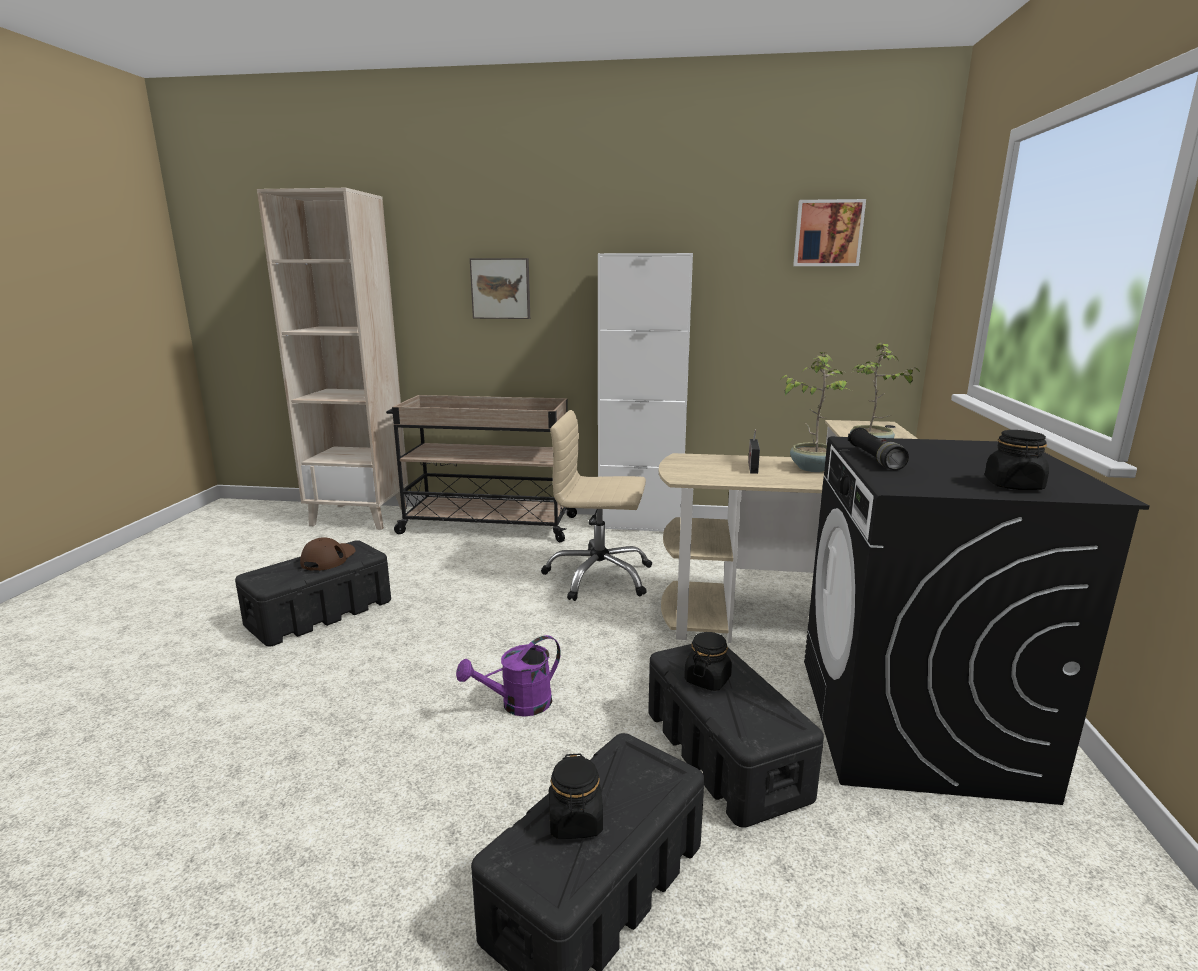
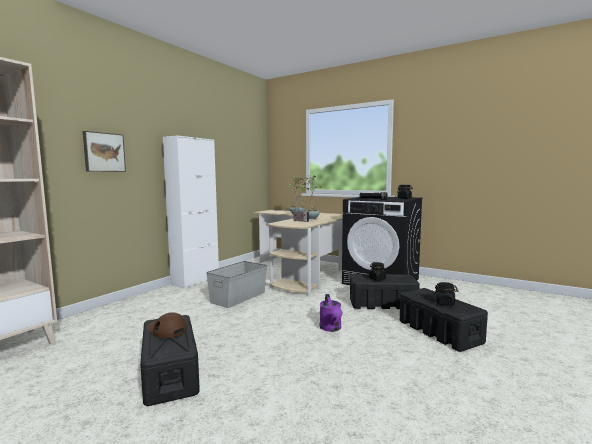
camera: 65 degrees left, 10 degrees down
beige cart [386,395,577,542] -> none
beige office chair [541,410,652,601] -> grey storage box [206,261,267,308]
picture [793,199,866,266] -> none

